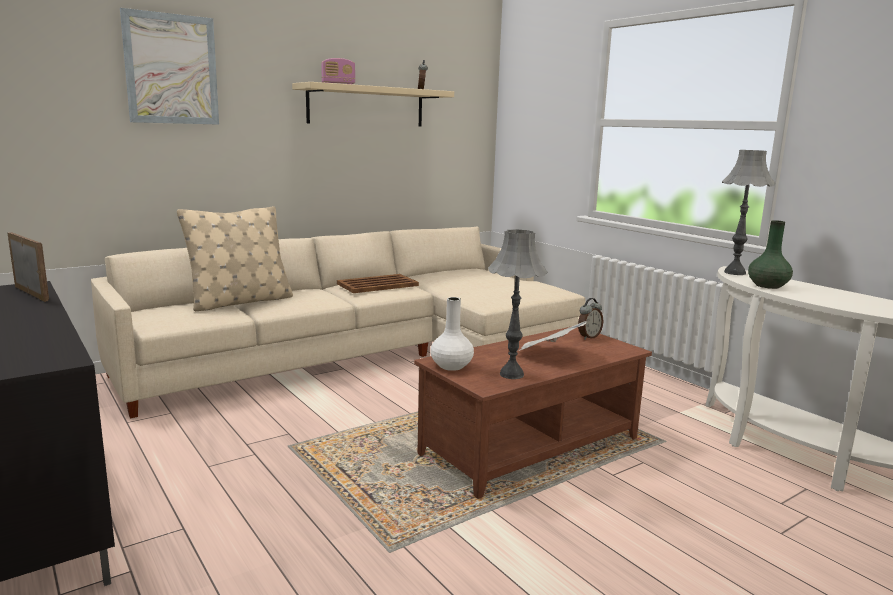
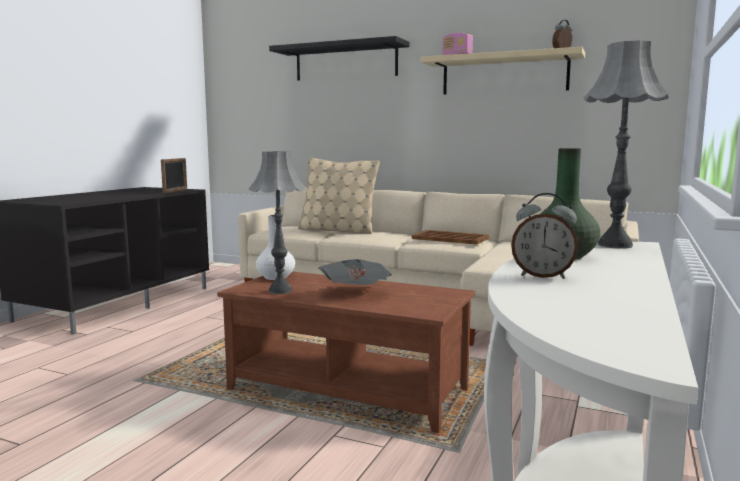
camera: 60 degrees right, 5 degrees down
picture [120,8,219,125] -> black shelf [269,36,409,81]
alarm clock [578,298,603,340] -> alarm clock moved to [511,193,578,279]

